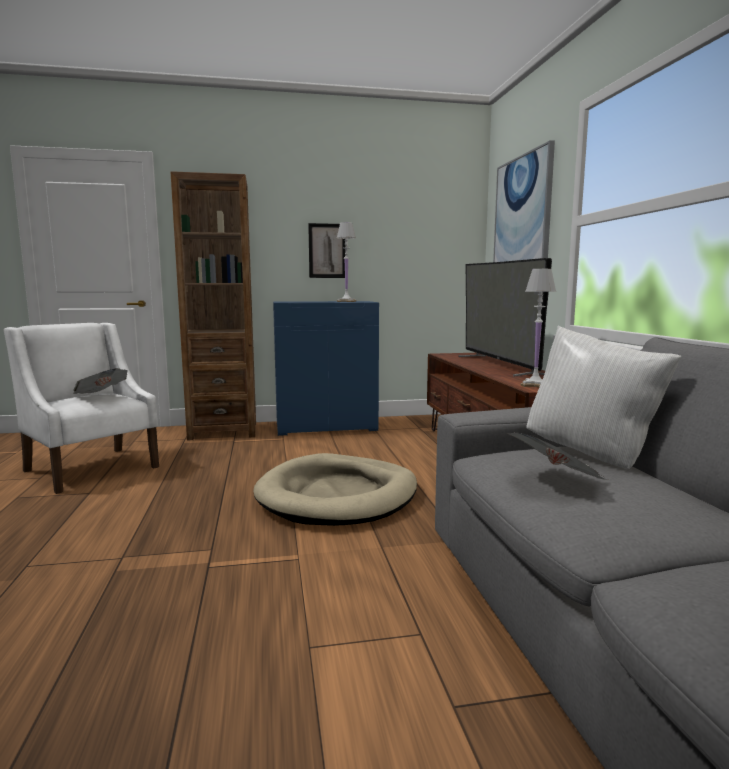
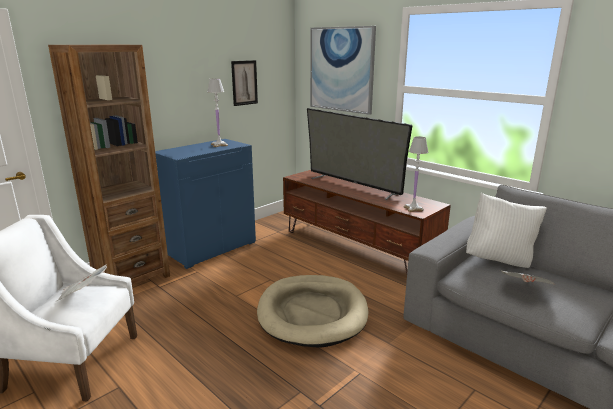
camera: 35 degrees left, 10 degrees up
picture [308,223,346,278] -> picture moved to [231,60,258,106]

